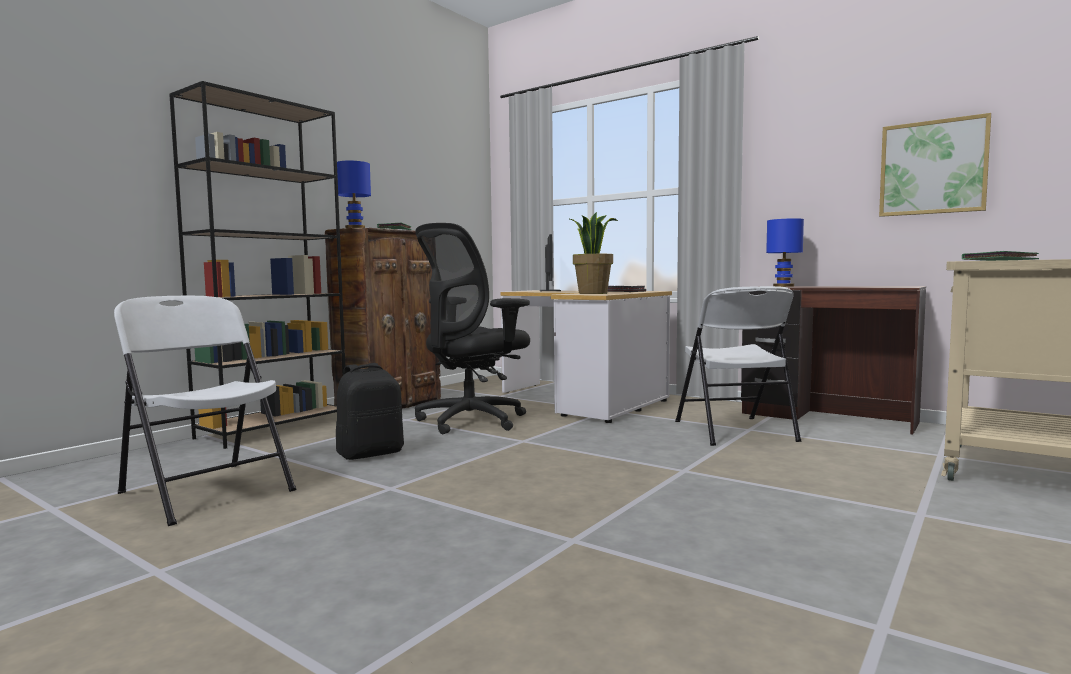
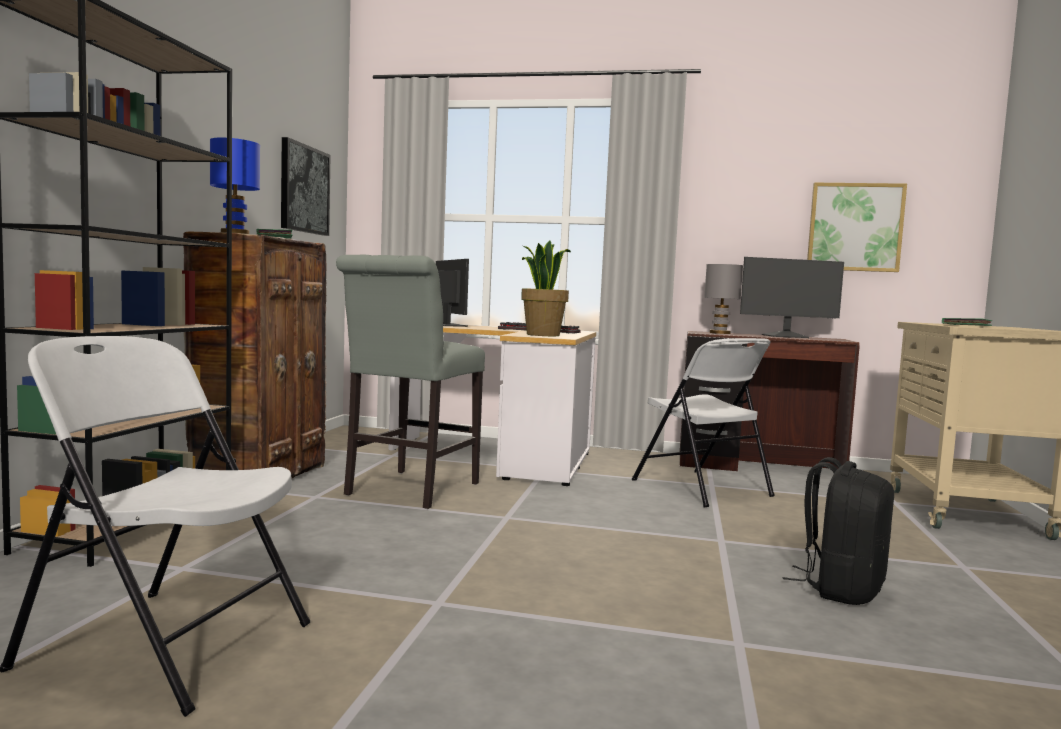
camera: 25 degrees left, 0 degrees up
black backpack [336,363,404,460] -> black backpack moved to [783,457,894,605]
black office chair [415,223,530,434] -> grey stool [336,255,485,509]
blue table lamp [766,218,804,287] -> grey table lamp [704,264,743,334]
none -> picture [281,137,331,236]
none -> monitor [740,257,844,338]

